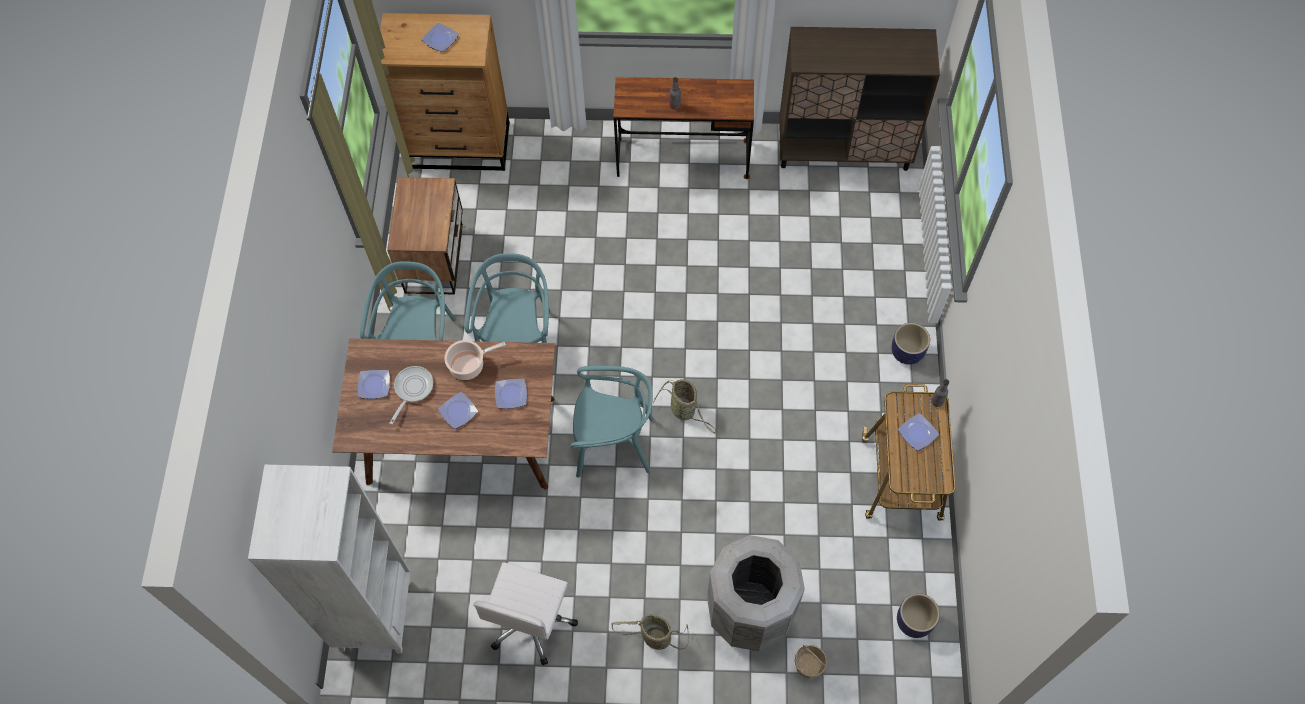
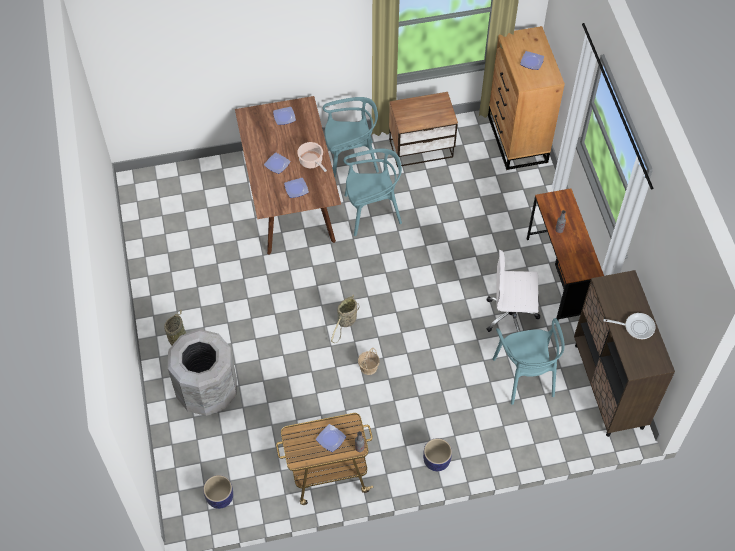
camera: 75 degrees right, 5 degrees down
white bookcase [248,465,411,654] -> none
frying pan [389,366,433,425] -> frying pan moved to [603,313,656,339]
white office chair [473,562,578,665] -> white office chair moved to [486,250,540,332]
turquoise chair [571,366,653,478] -> turquoise chair moved to [492,318,565,405]
basket [795,645,827,679] -> basket moved to [358,348,380,375]

